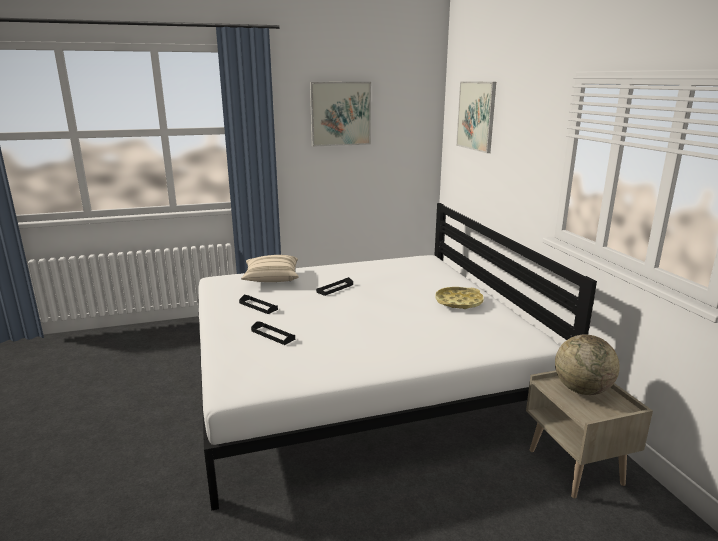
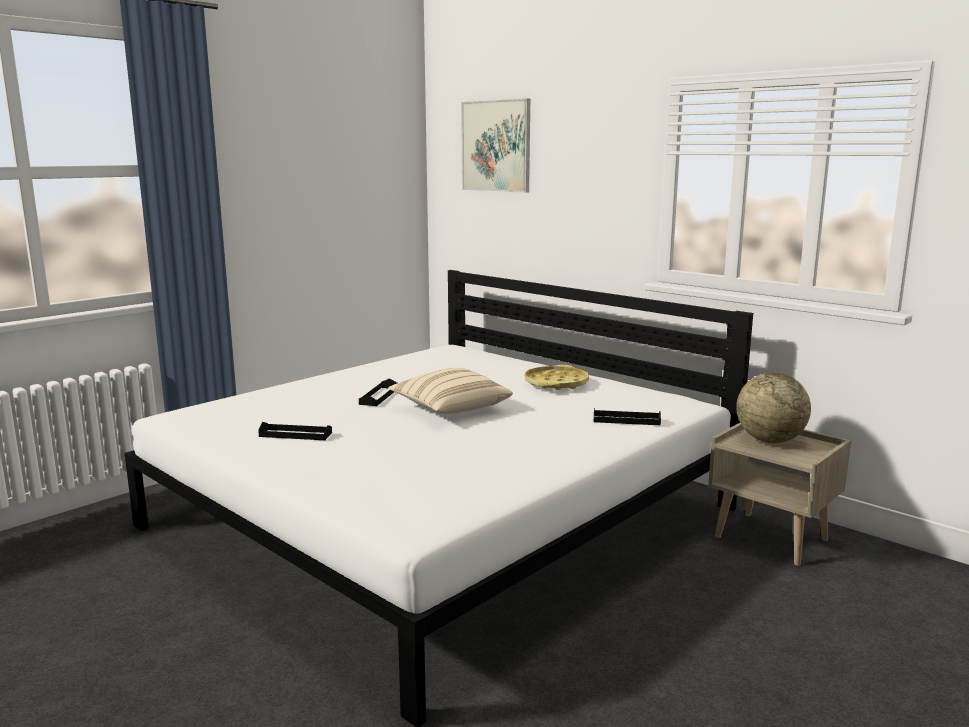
camera: 30 degrees left, 5 degrees down
beige pillow [241,255,299,282] -> beige pillow moved to [388,368,513,414]
black tray [251,321,295,345] -> black tray moved to [594,408,661,425]
picture [310,82,371,147] -> none

